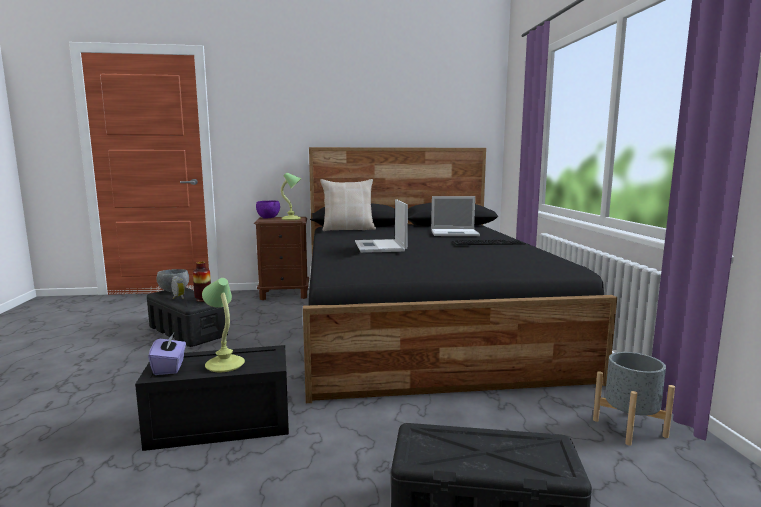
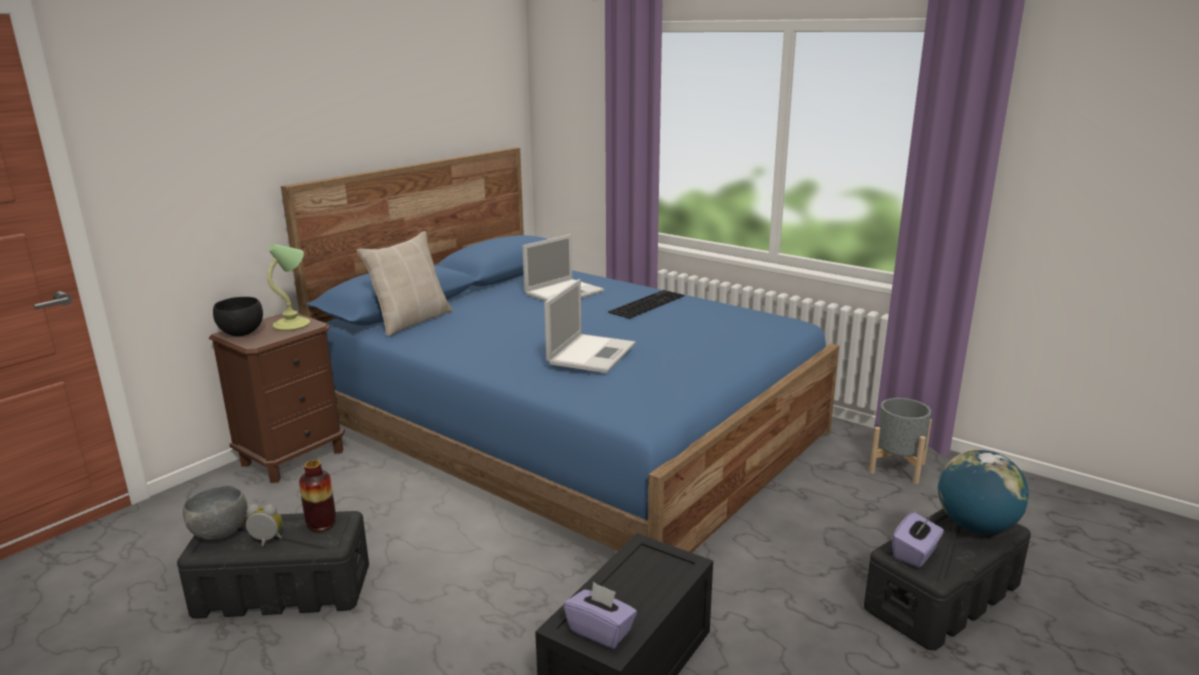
camera: 45 degrees left, 10 degrees up
table lamp [202,278,245,372] -> none
purple bowl [256,201,280,219] -> black bowl [213,297,263,336]
black bed [303,147,617,403] -> blue bed [281,147,839,553]
laptop [355,199,408,253] -> laptop turned 105 degrees counterclockwise [544,279,636,373]
none -> purple tissue box [892,512,944,568]
none -> globe [938,450,1029,534]

